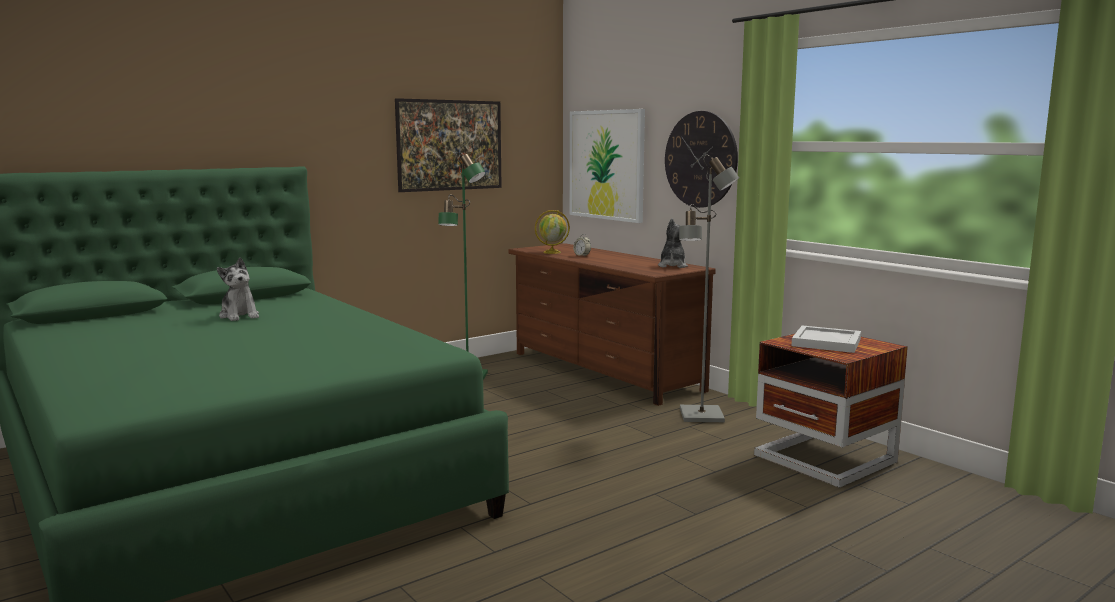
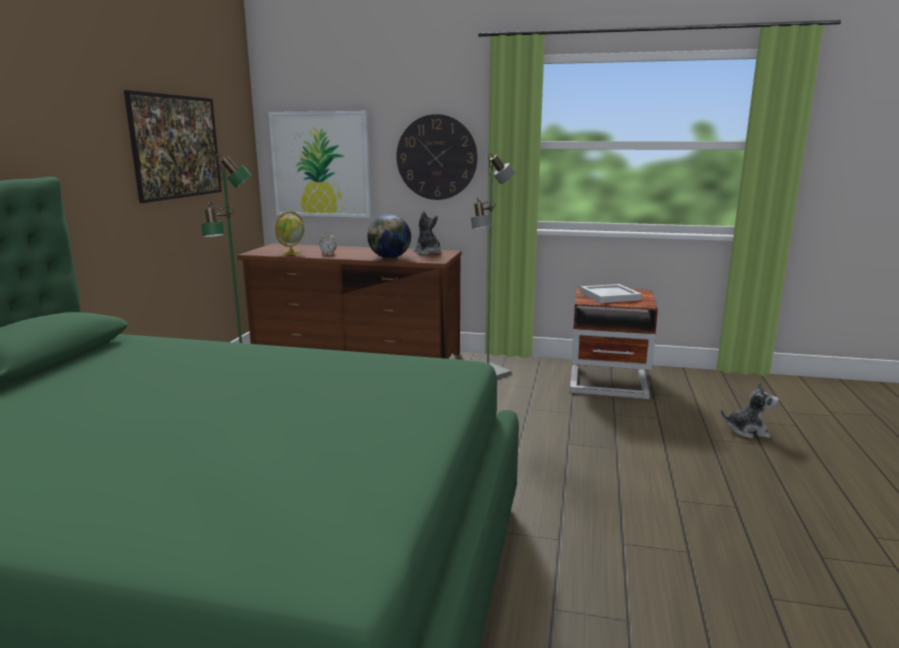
camera: 40 degrees left, 5 degrees up
plush toy [217,257,259,321] -> plush toy moved to [721,382,779,438]
none -> globe [367,214,411,258]

